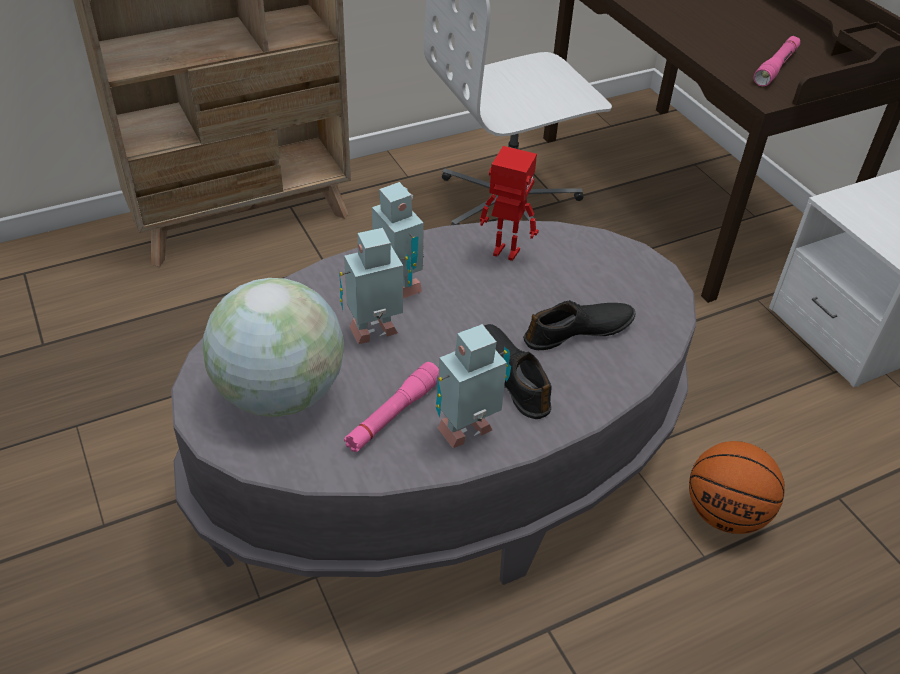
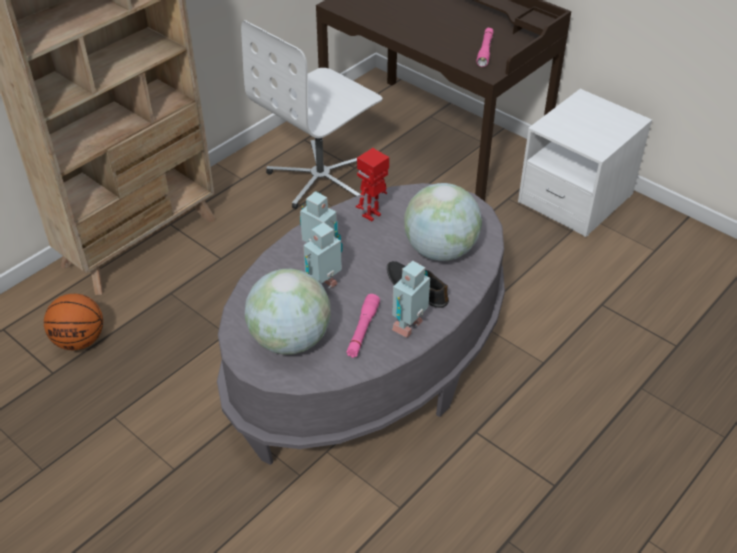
camera: 20 degrees left, 0 degrees up
toy robot [480,146,539,261] -> toy robot turned 45 degrees counterclockwise [356,148,389,221]
black shoe [523,300,636,350] -> globe [404,183,482,261]
basketball [689,441,785,534] -> basketball moved to [44,294,103,350]

